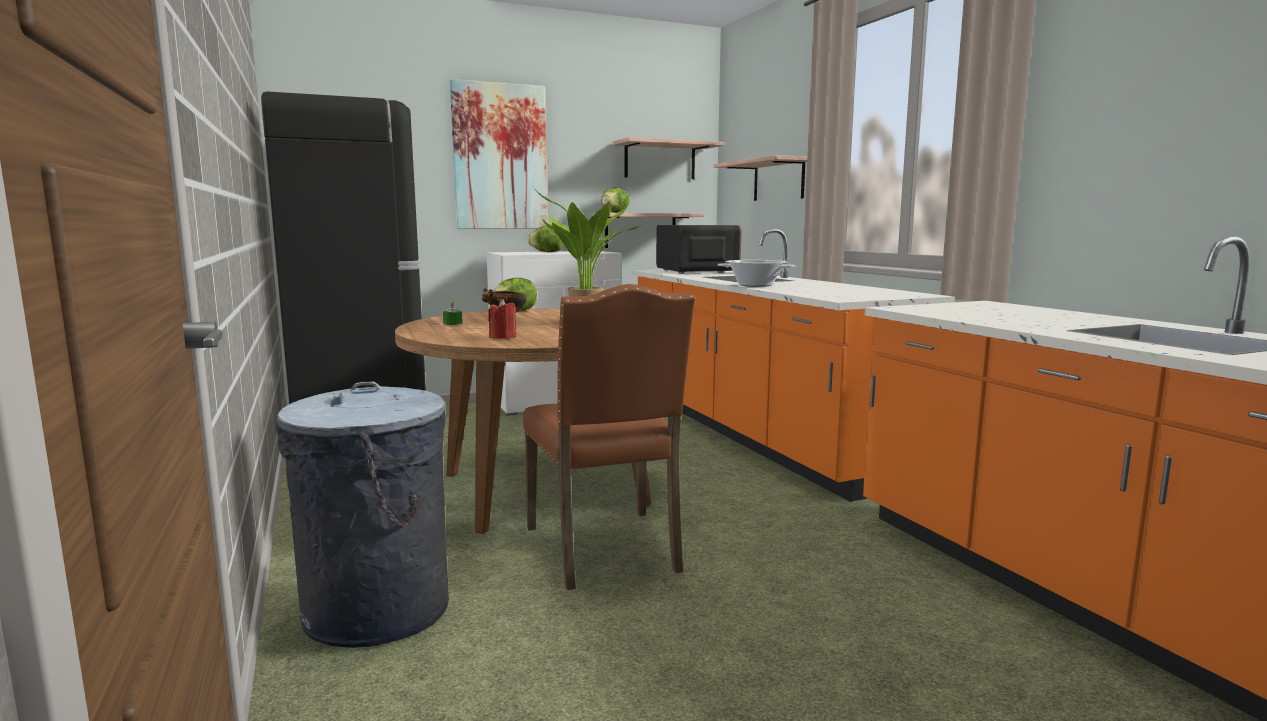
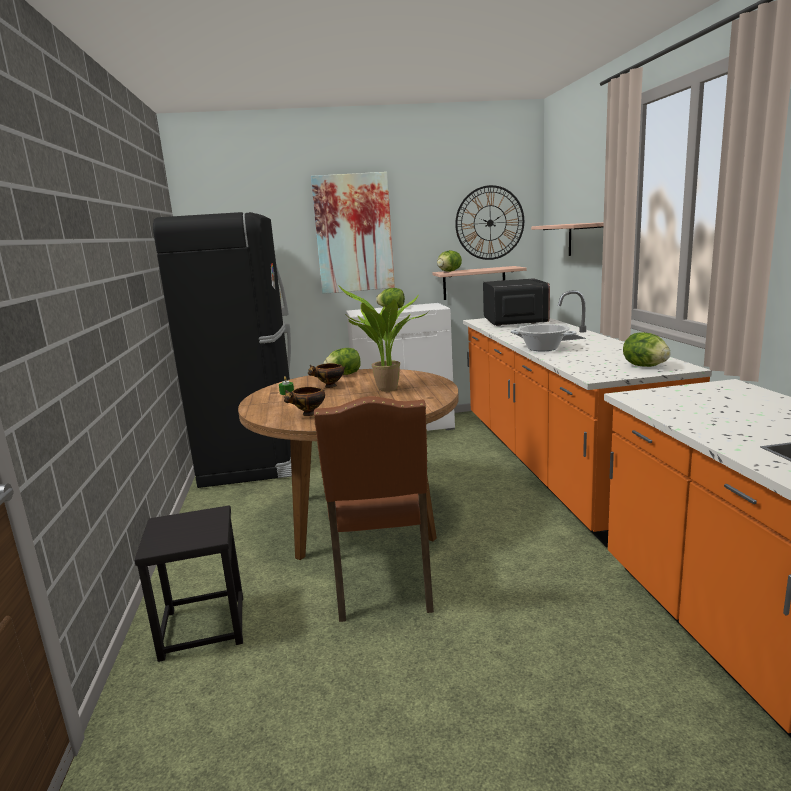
camera: 15 degrees right, 5 degrees up
grey trash can [276,381,449,648] -> black stool [134,505,243,662]
red candle [488,299,516,339] -> bowl [284,387,325,416]
shelf [613,137,724,179] -> wall clock [455,185,524,260]
none -> lettuce [623,332,671,367]

